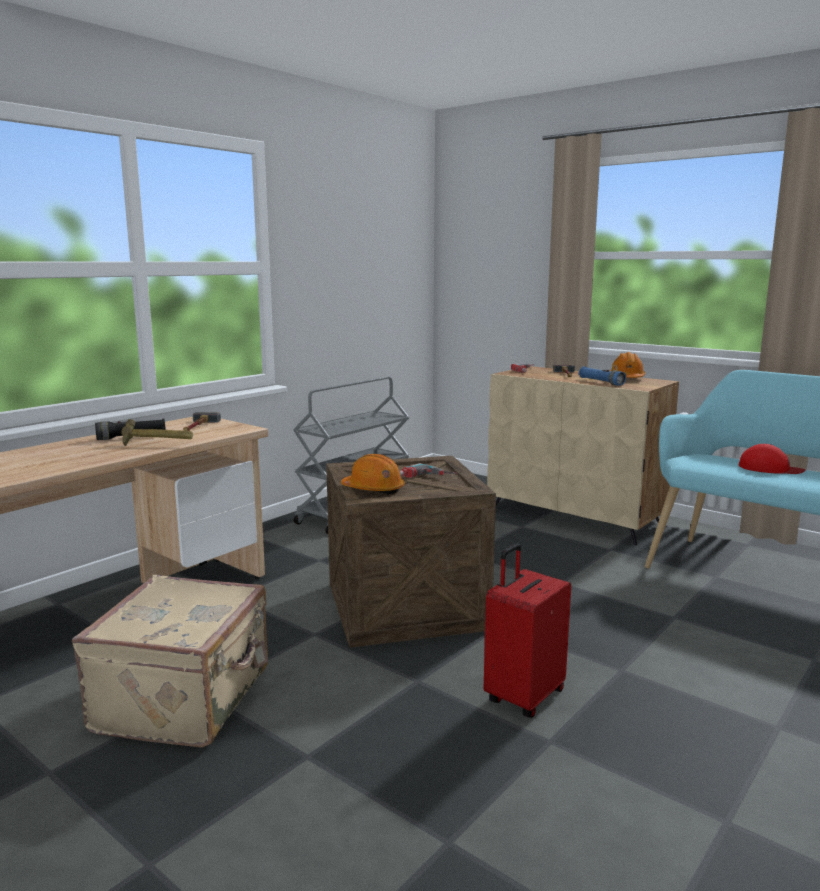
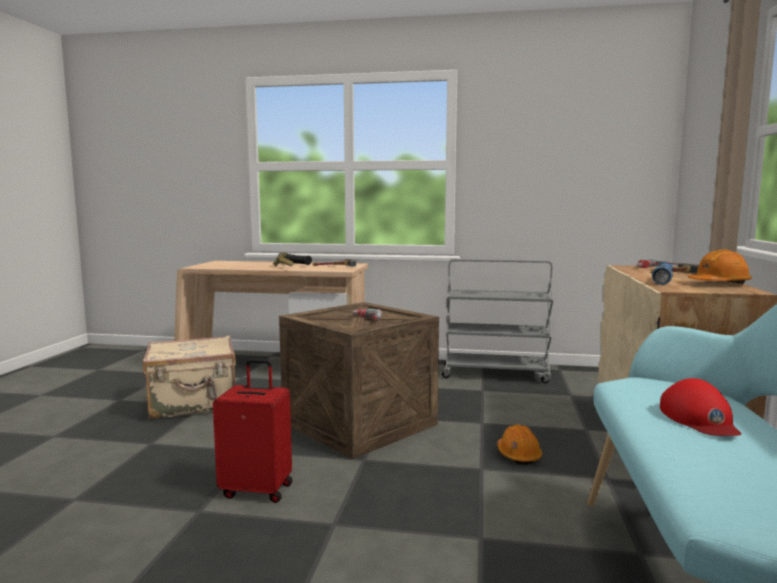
camera: 60 degrees right, 5 degrees down
orange hard hat [341,454,405,495] -> orange hard hat moved to [497,424,542,465]

